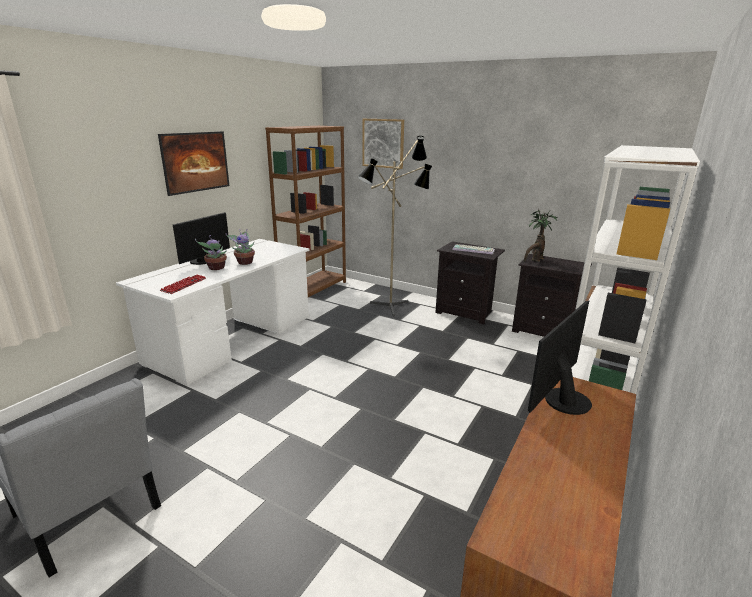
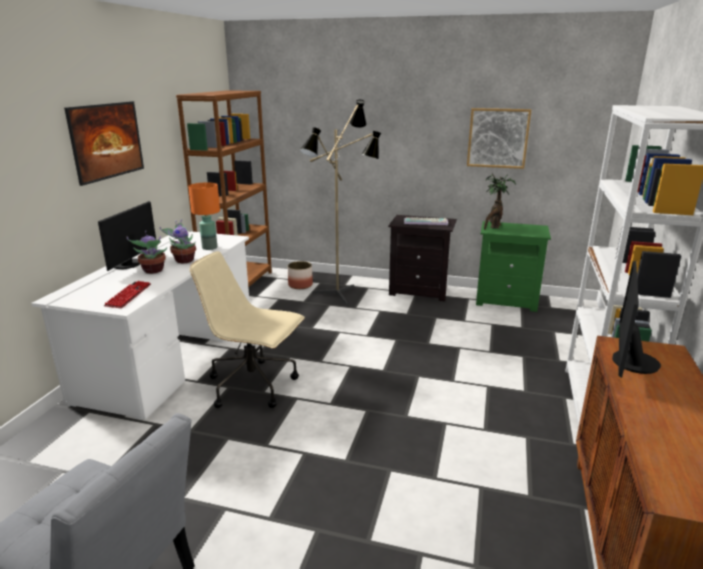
camera: 15 degrees left, 0 degrees up
picture [362,119,404,169] -> picture moved to [467,108,531,169]
black nightstand [512,254,592,337] -> green nightstand [476,221,551,312]
none -> orange table lamp [188,182,220,250]
none -> beige office chair [190,251,305,408]
none -> planter [288,261,313,289]

